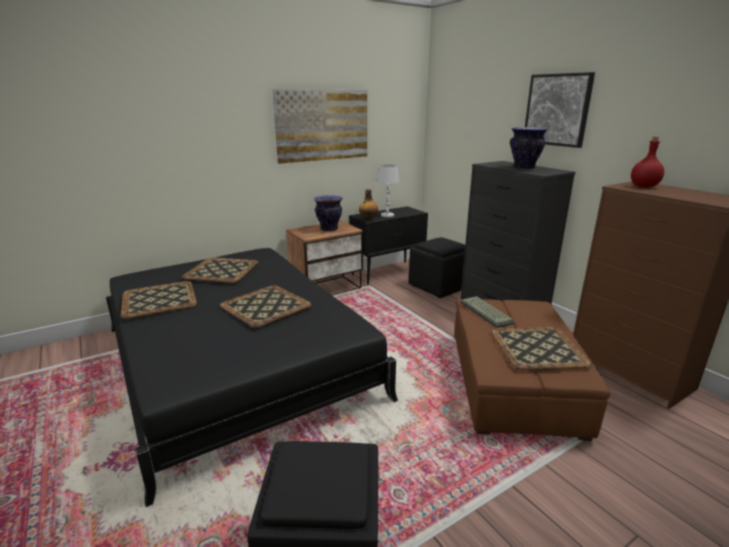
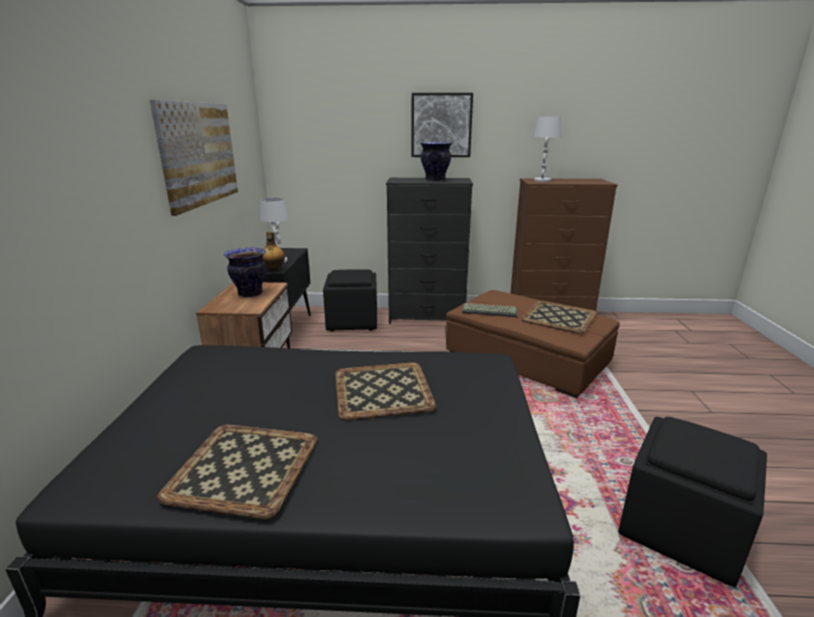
camera: 55 degrees left, 0 degrees up
tray [182,257,259,283] -> none
red bottle [631,137,664,188] -> white table lamp [533,117,562,182]

